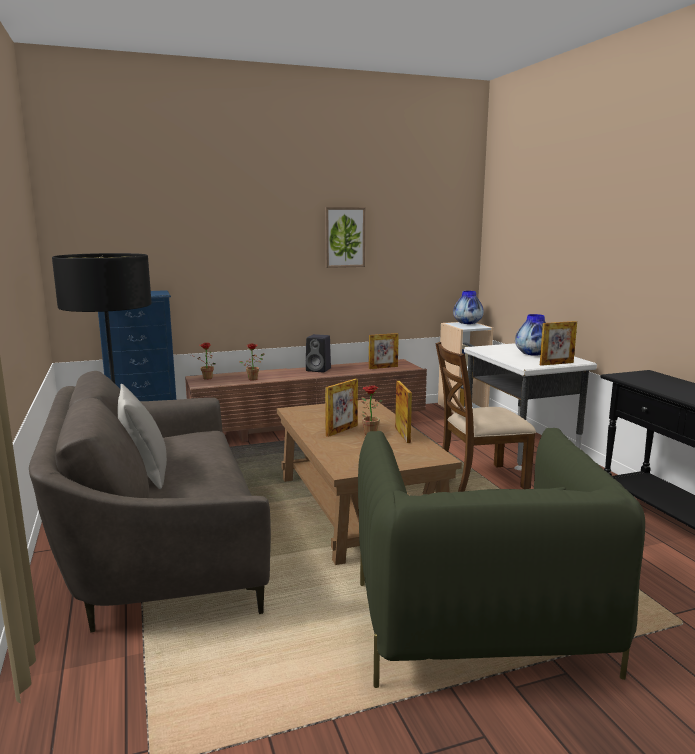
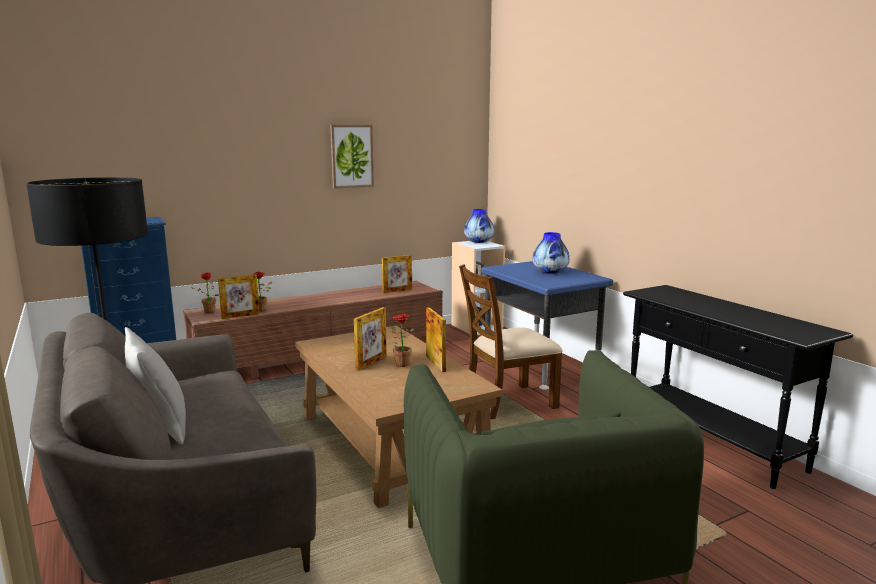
camera: 10 degrees left, 0 degrees up
black speaker [306,334,331,373] -> none
white desk [464,343,597,470] -> blue desk [481,261,613,390]
picture frame [540,321,577,366] -> picture frame moved to [218,274,260,319]

